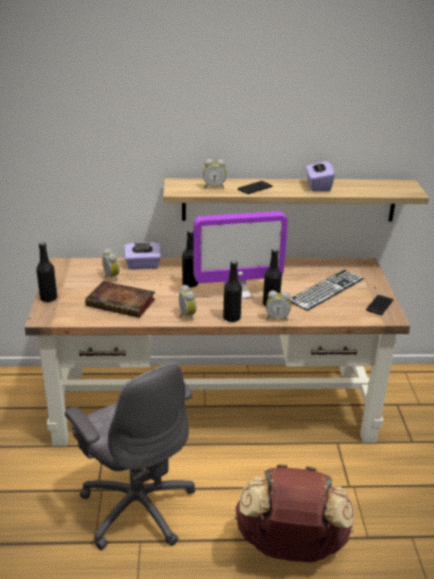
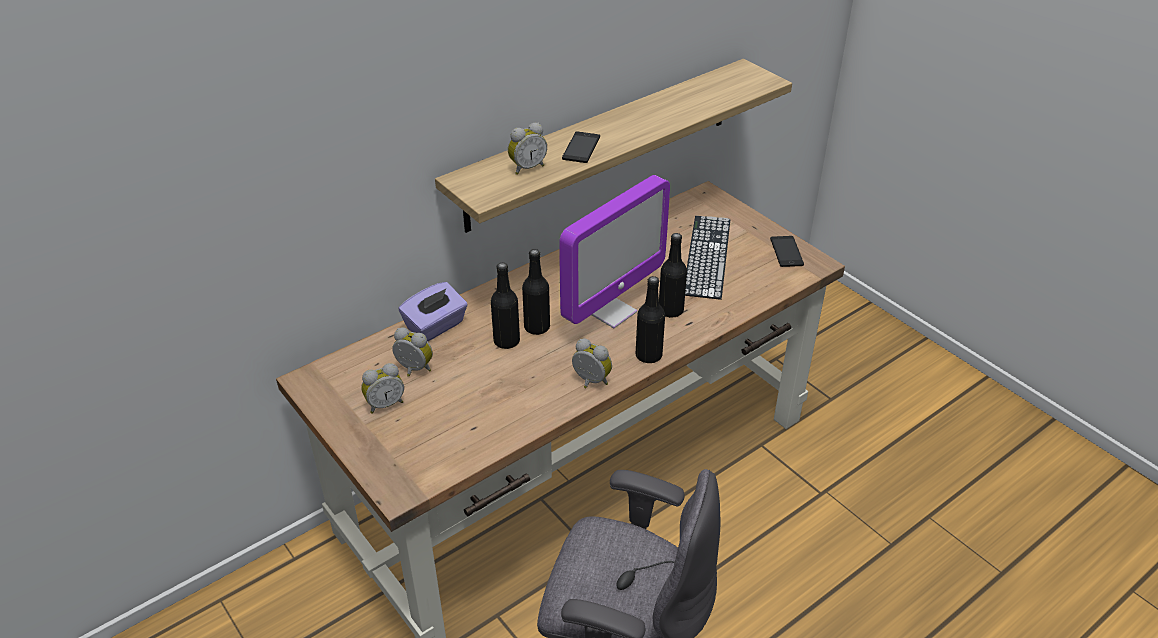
camera: 35 degrees left, 10 degrees up
black bottle [36,242,57,302] -> black bottle moved to [491,263,520,349]
book [85,281,155,318] -> none
brown backpack [235,464,354,562] -> none
alarm clock [266,291,291,321] -> alarm clock moved to [361,363,404,414]
purple tissue box [306,159,335,191] -> none

